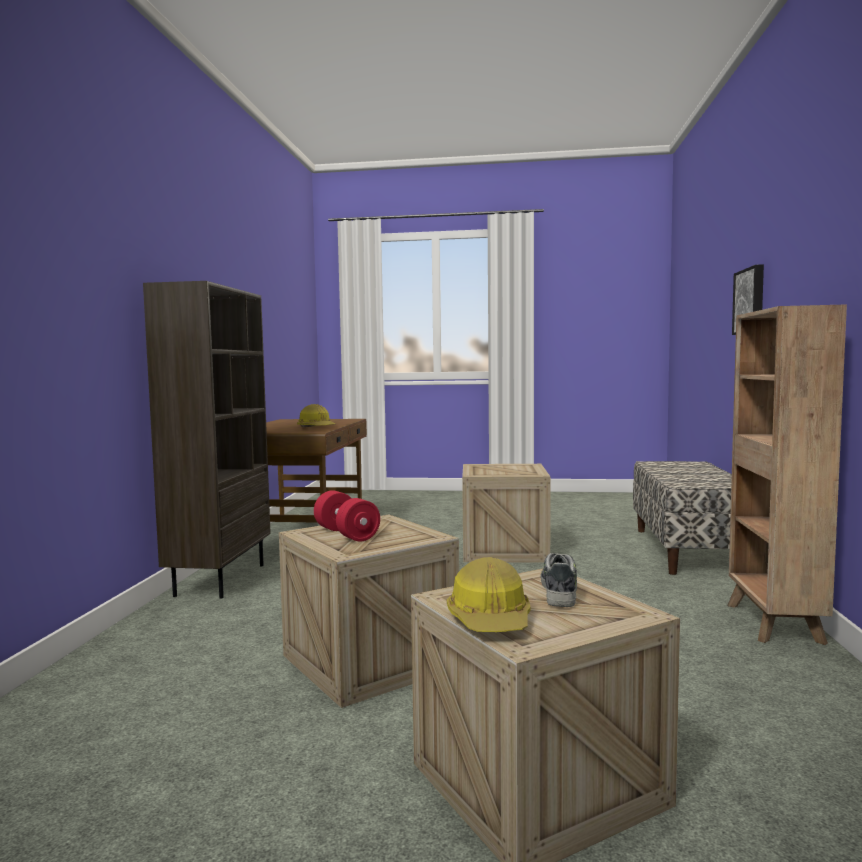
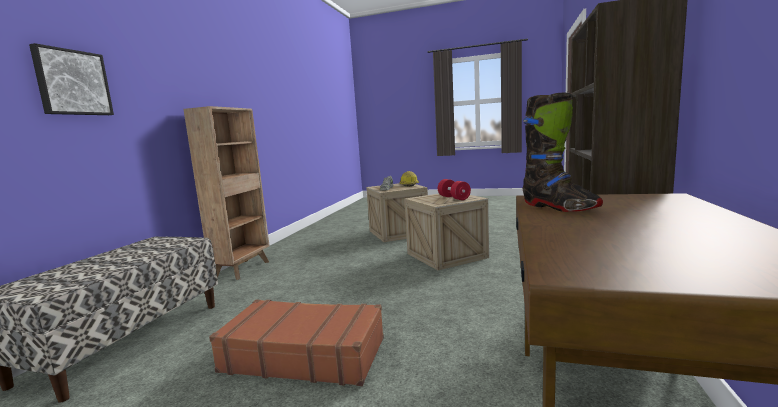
camera: 170 degrees left, 5 degrees up
hard hat [297,404,336,427] -> black boot [523,93,603,212]
crate [462,464,551,563] -> brown suitcase [209,300,384,386]

